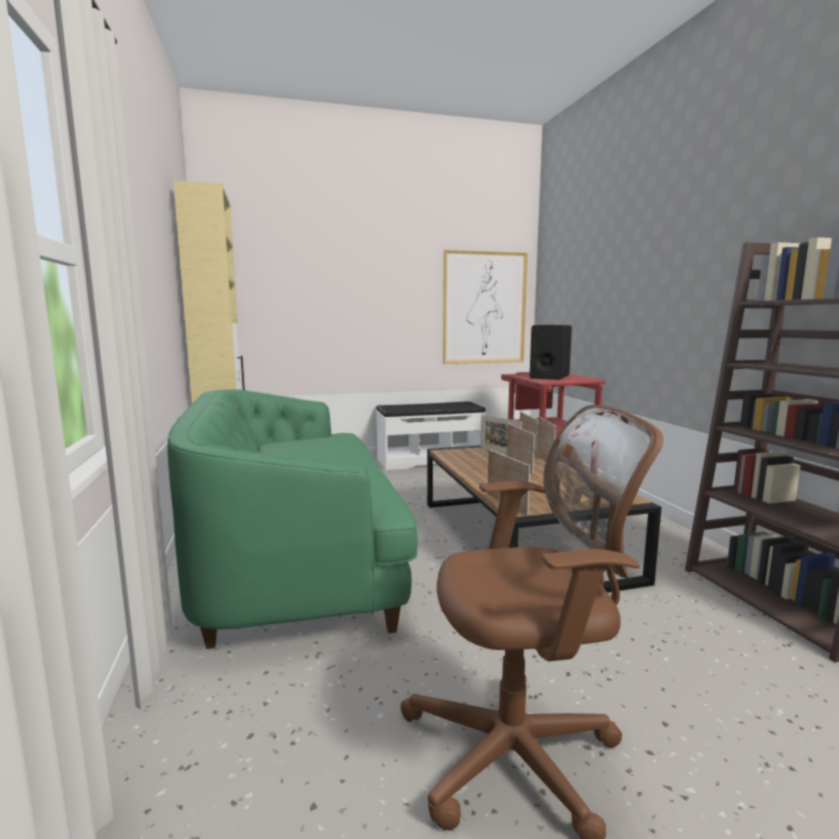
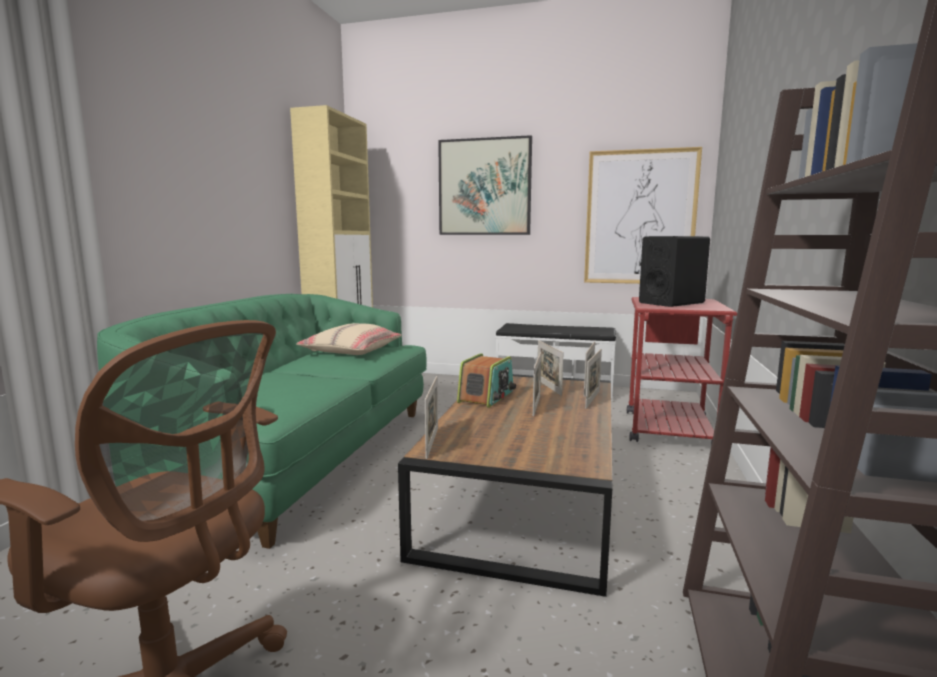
camera: 30 degrees right, 0 degrees up
none -> beige pillow [296,323,402,355]
none -> picture [438,135,532,235]
none -> radio [457,353,516,408]

